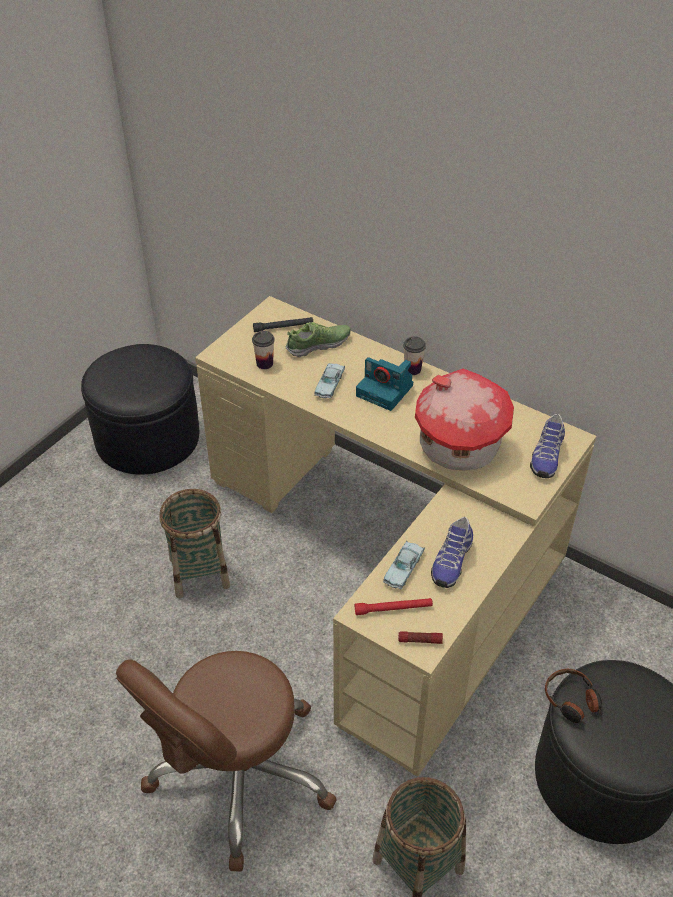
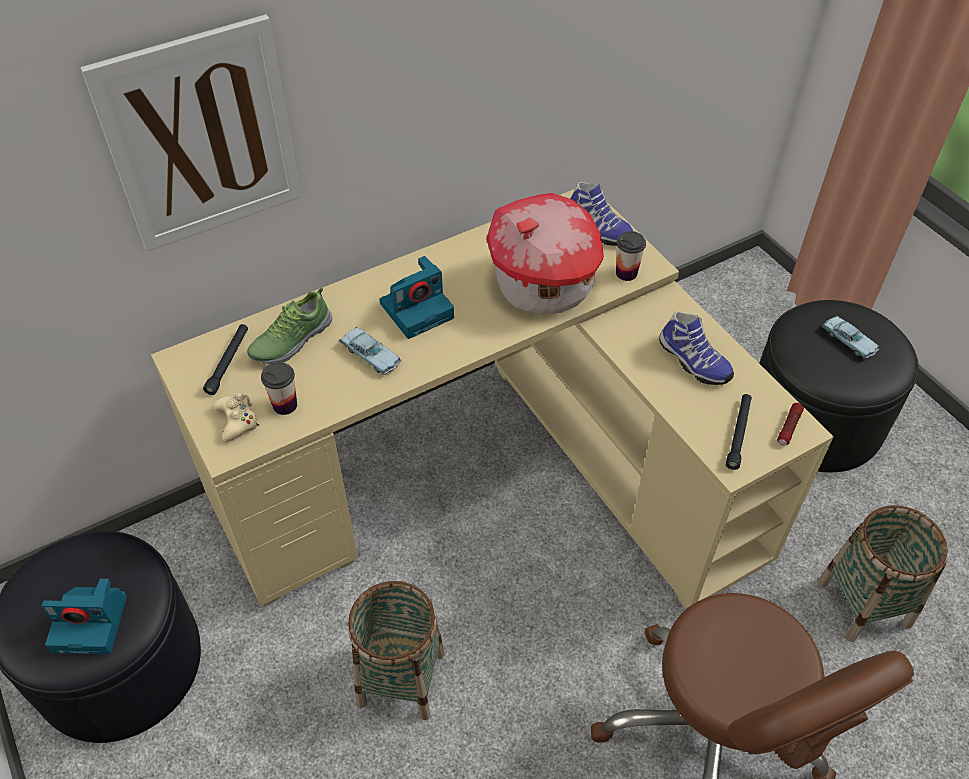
camera: 65 degrees left, 5 degrees up
shoe [286,322,351,358] -> shoe turned 135 degrees counterclockwise [247,288,332,364]
red flashlight [355,598,433,615] -> black flashlight [726,394,752,470]
blue toy car [383,541,425,589] -> blue toy car moved to [821,316,879,359]
cup [403,336,426,375] -> cup moved to [616,231,646,281]
headphones [545,669,602,724] -> none
none -> camera [41,578,127,654]
none -> picture [80,14,302,252]
none -> beige game controller [213,392,259,442]

